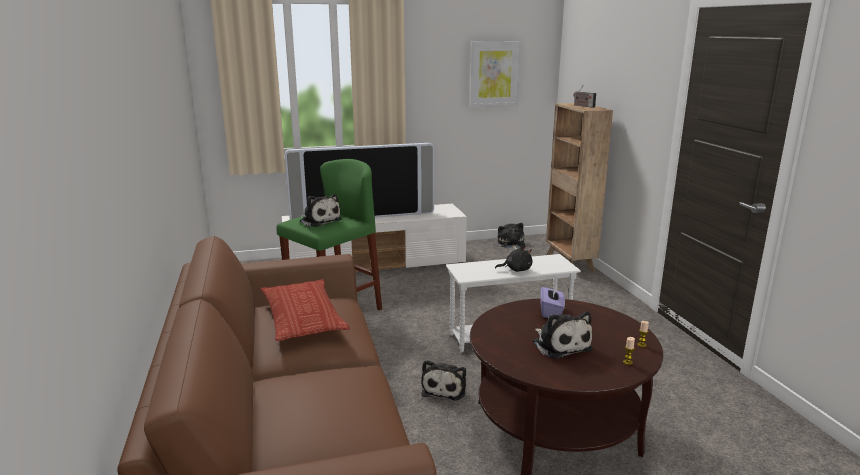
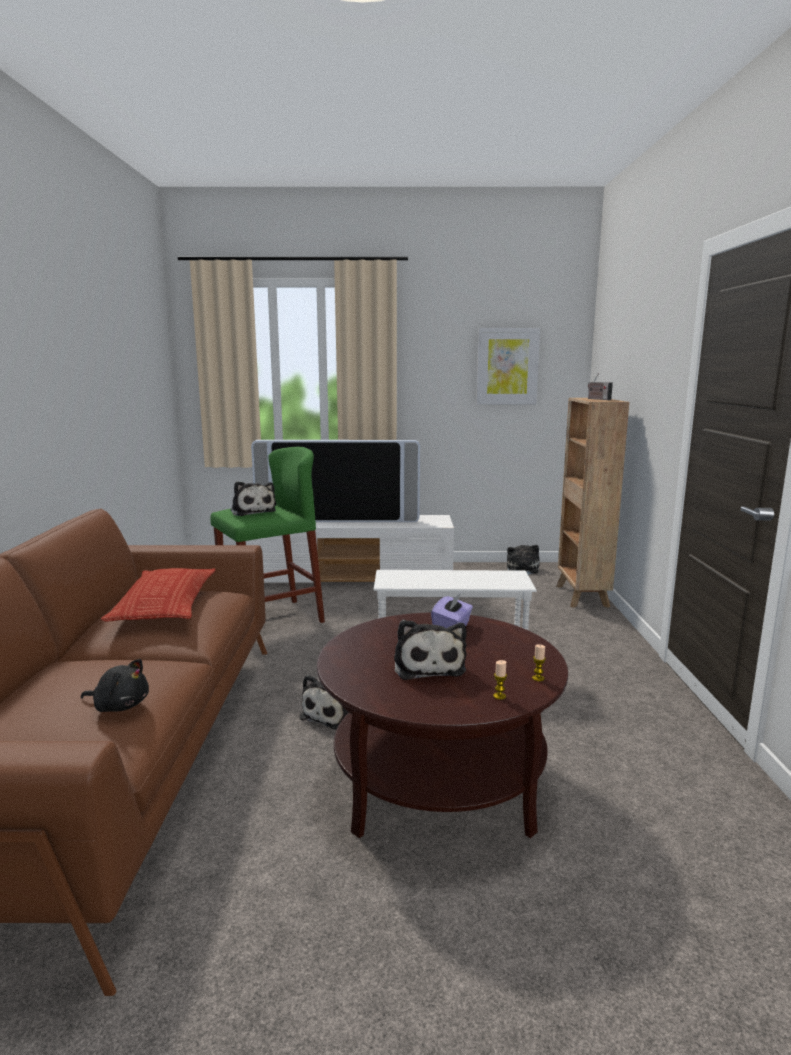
camera: 15 degrees right, 5 degrees down
black plush toy [495,245,532,272] -> black plush toy moved to [81,659,149,712]

